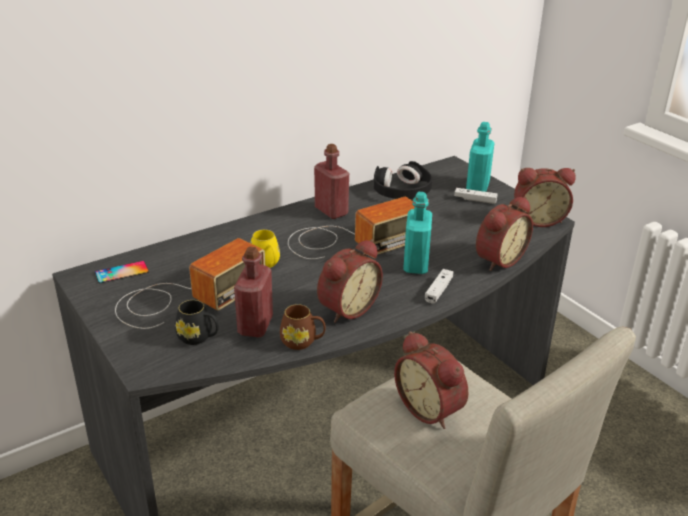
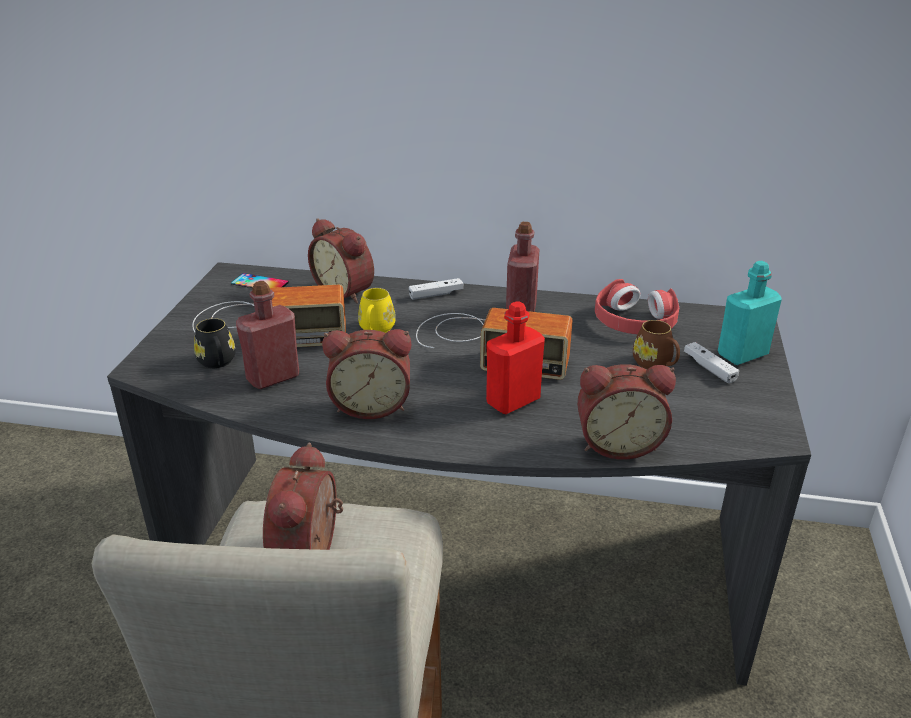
camera: 45 degrees right, 0 degrees up
brown mug [280,304,326,350] -> brown mug moved to [633,320,680,369]
black headphones [374,161,432,199] -> red headphones [595,279,679,334]
turquoise bottle [403,192,432,274] -> red bottle [486,301,545,414]
white game controller [425,269,454,304] -> white game controller moved to [409,278,463,300]
alarm clock [514,168,576,227] -> alarm clock moved to [308,218,374,303]

